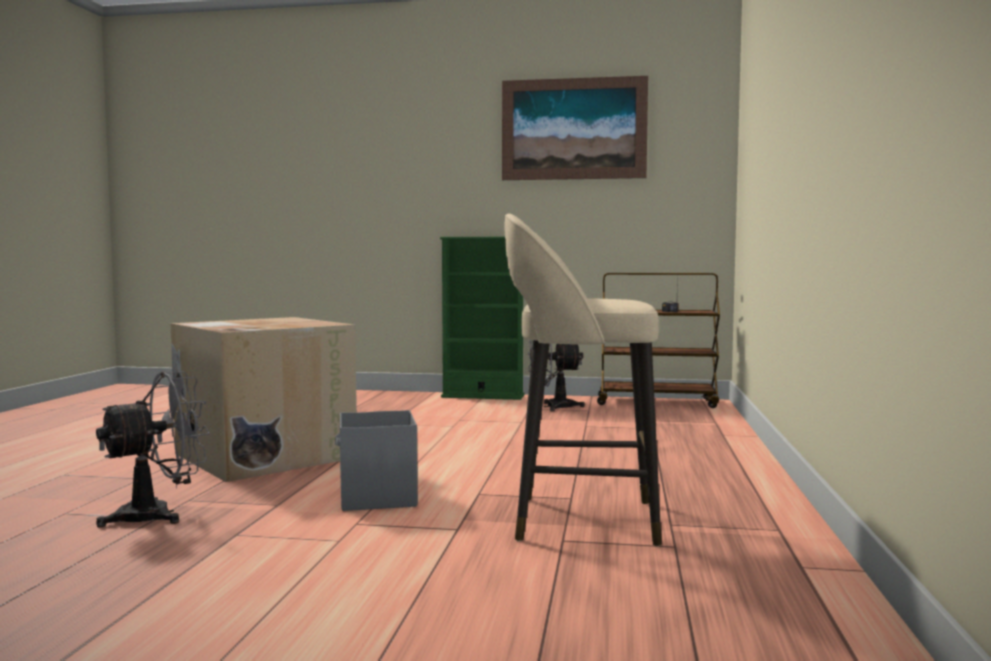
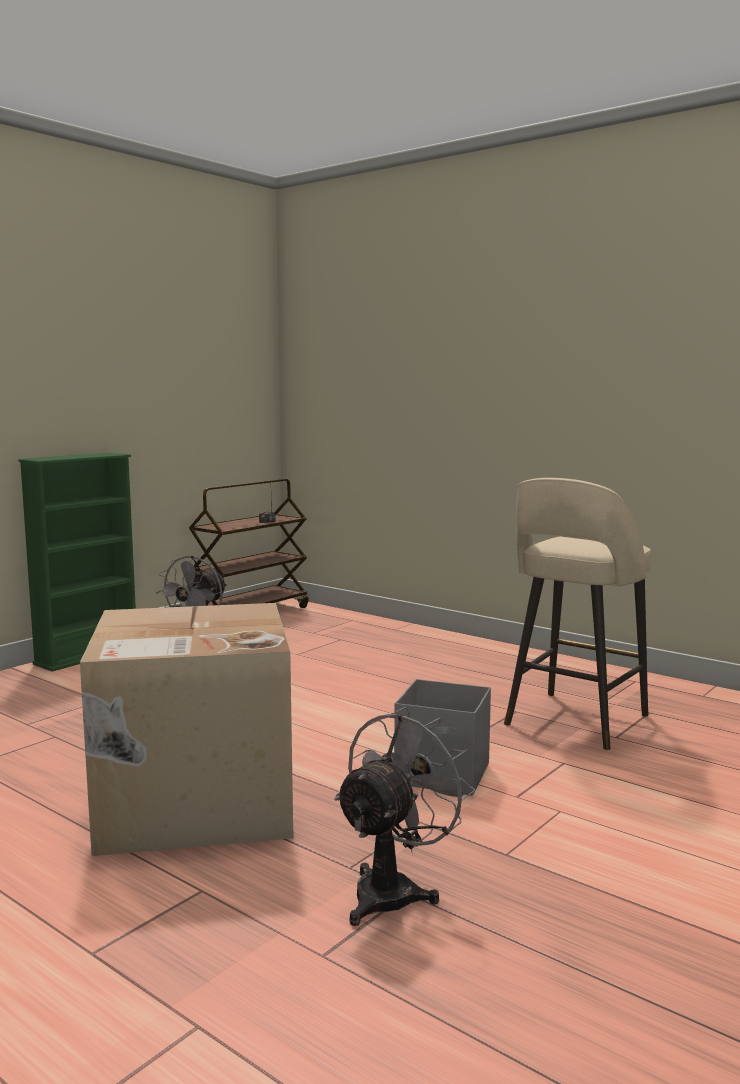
camera: 60 degrees left, 5 degrees up
grey fan [96,371,210,527] -> grey fan turned 45 degrees clockwise [334,707,475,926]
picture [502,76,648,180] -> none

